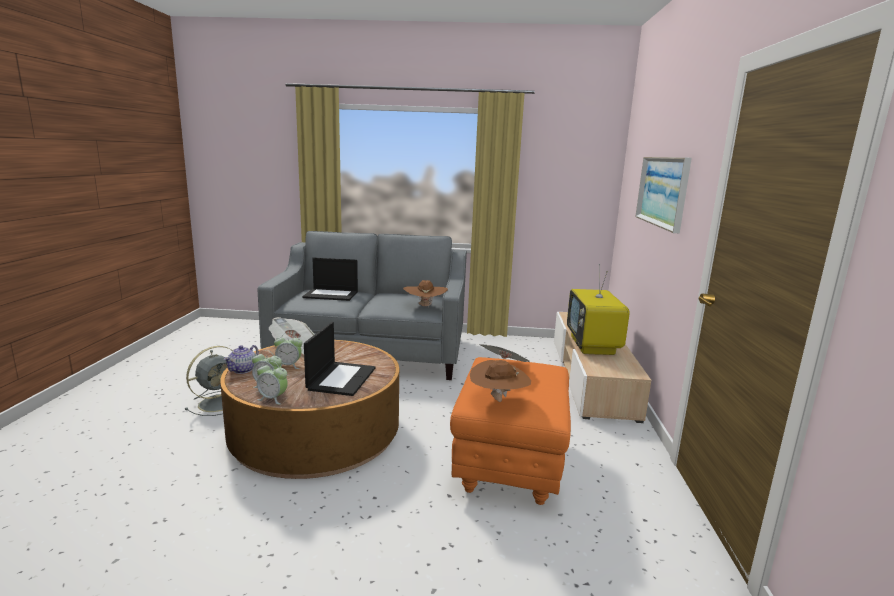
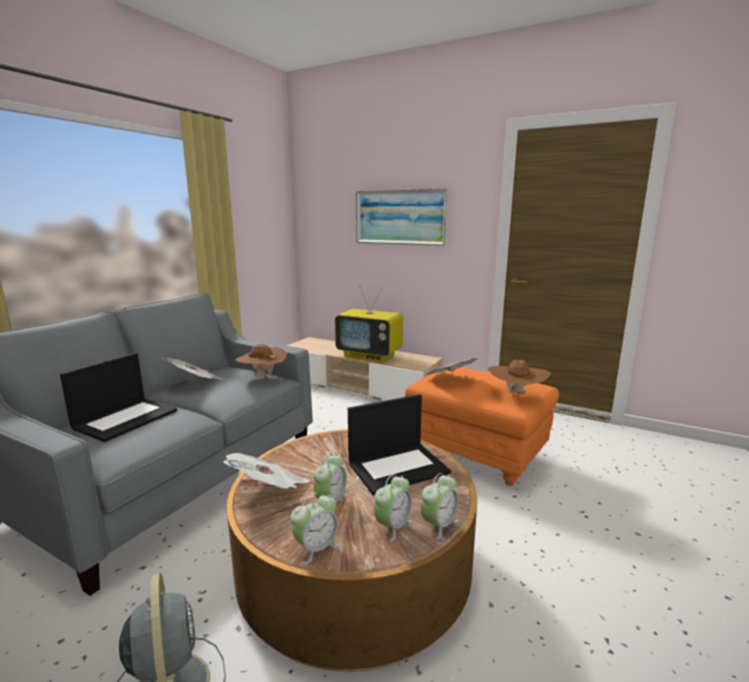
camera: 65 degrees left, 0 degrees up
teapot [224,345,259,374] -> alarm clock [291,493,339,565]
laptop [304,322,376,396] -> laptop turned 120 degrees clockwise [348,394,451,495]
none -> newspaper [161,358,223,379]

